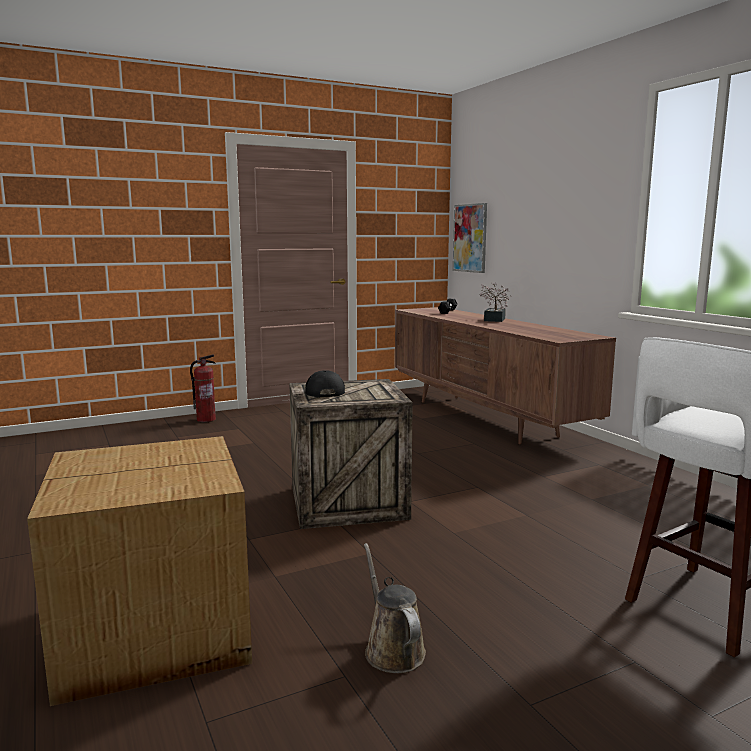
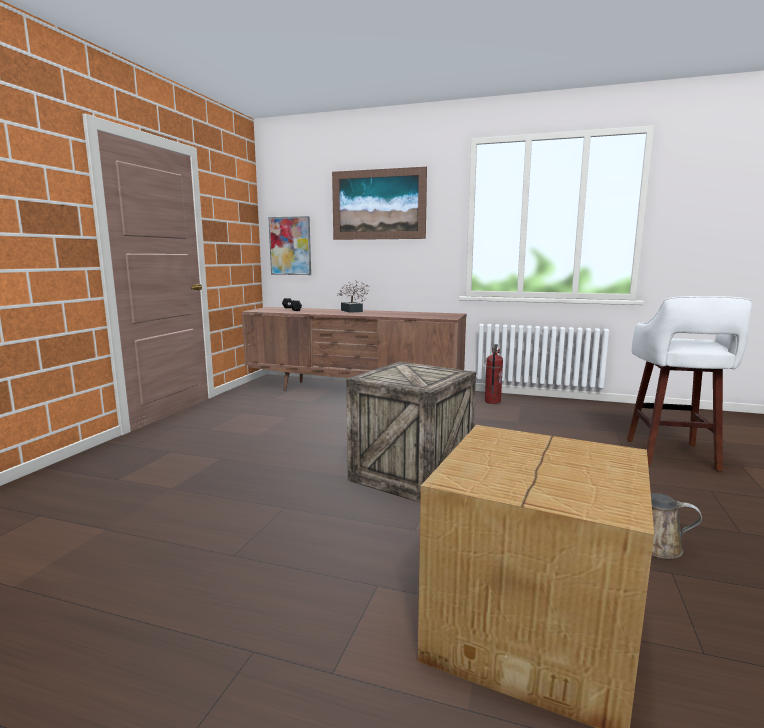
camera: 45 degrees left, 0 degrees up
fire extinguisher [190,354,216,422] -> fire extinguisher moved to [485,344,503,404]
black cap [305,370,345,397] -> none
none -> picture [332,167,427,240]

